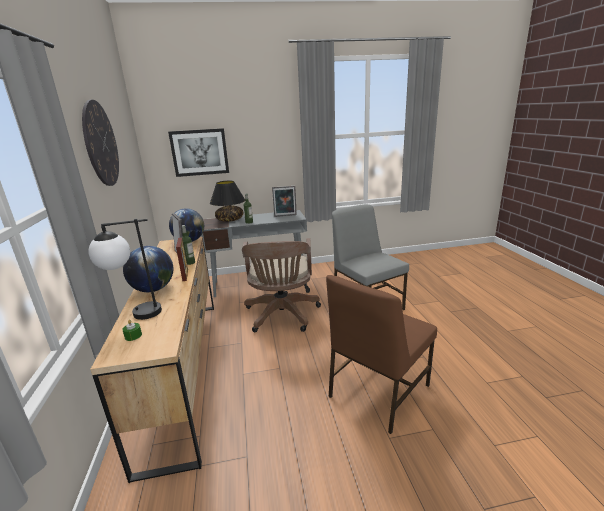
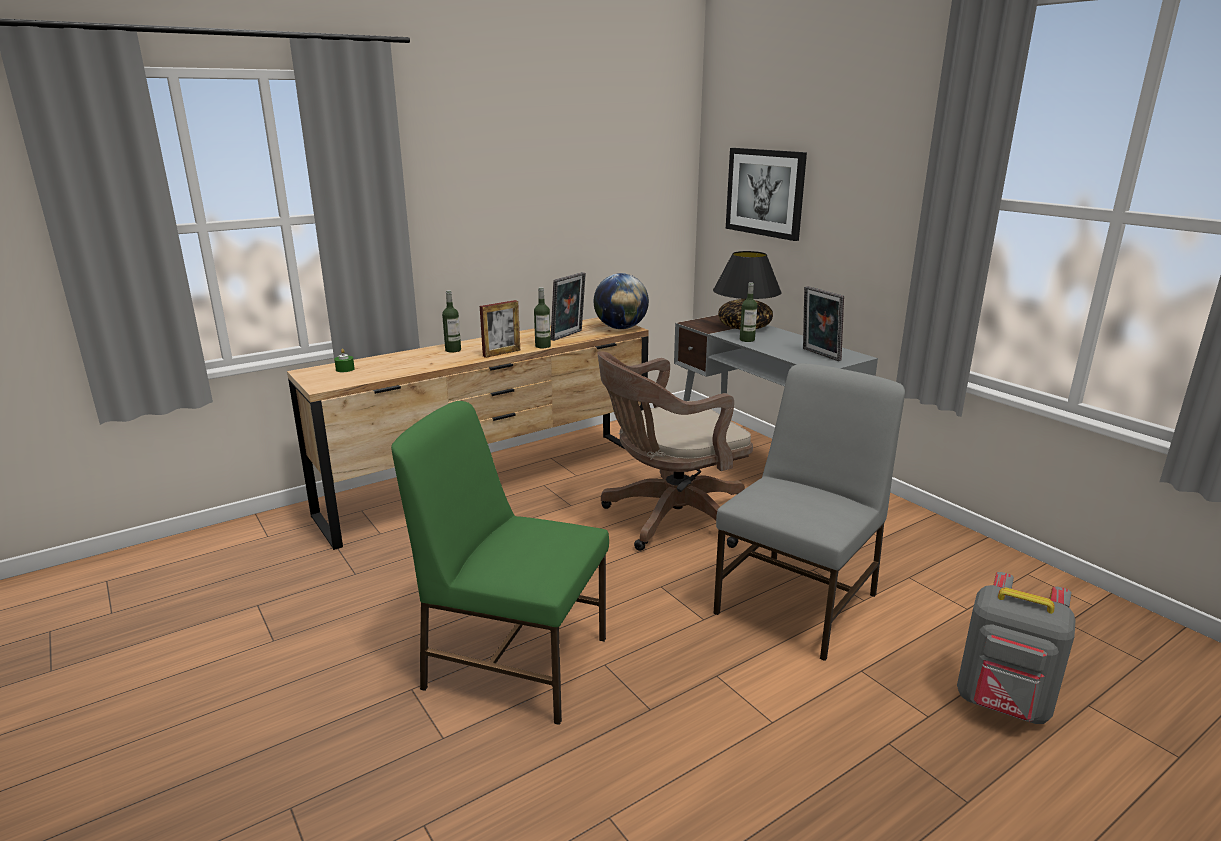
camera: 65 degrees right, 0 degrees up
wall clock [82,100,119,186] -> none
table lamp [88,219,162,320] -> none
globe [123,246,173,292] -> bottle [442,290,461,353]
brown chair [326,275,437,434] -> green chair [391,401,609,725]
none -> grey backpack [957,572,1076,724]

